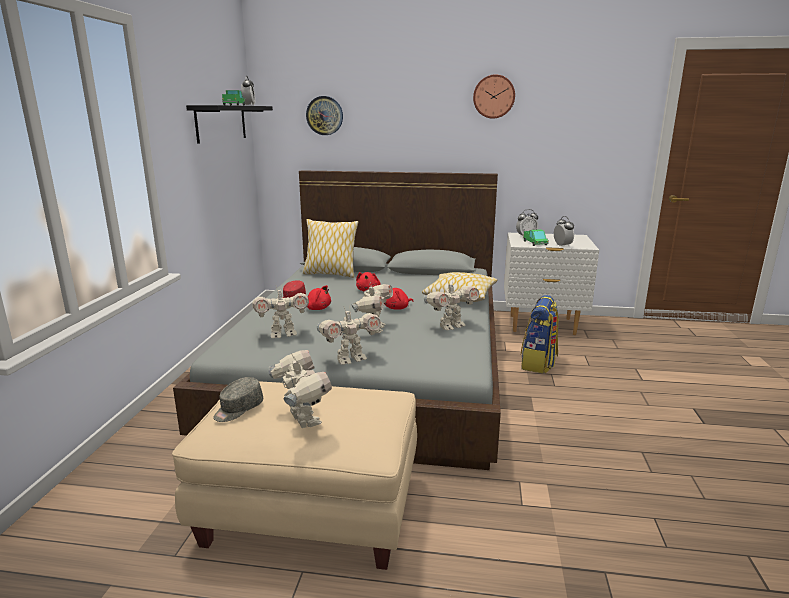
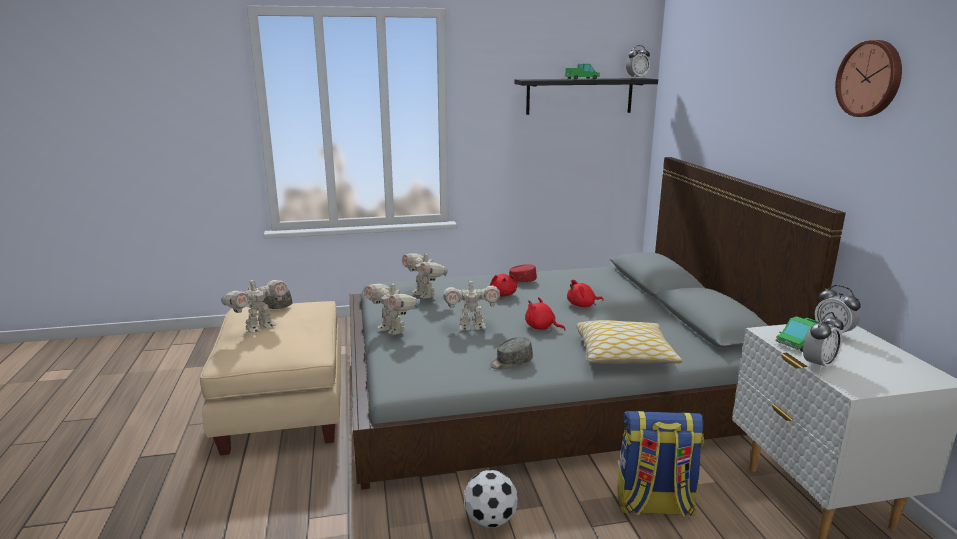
camera: 70 degrees right, 0 degrees up
pillow [303,219,358,278] -> none
wall clock [306,96,343,135] -> none
toy robot [424,281,479,330] -> grey cap [490,337,533,370]
none -> football [464,470,518,528]

